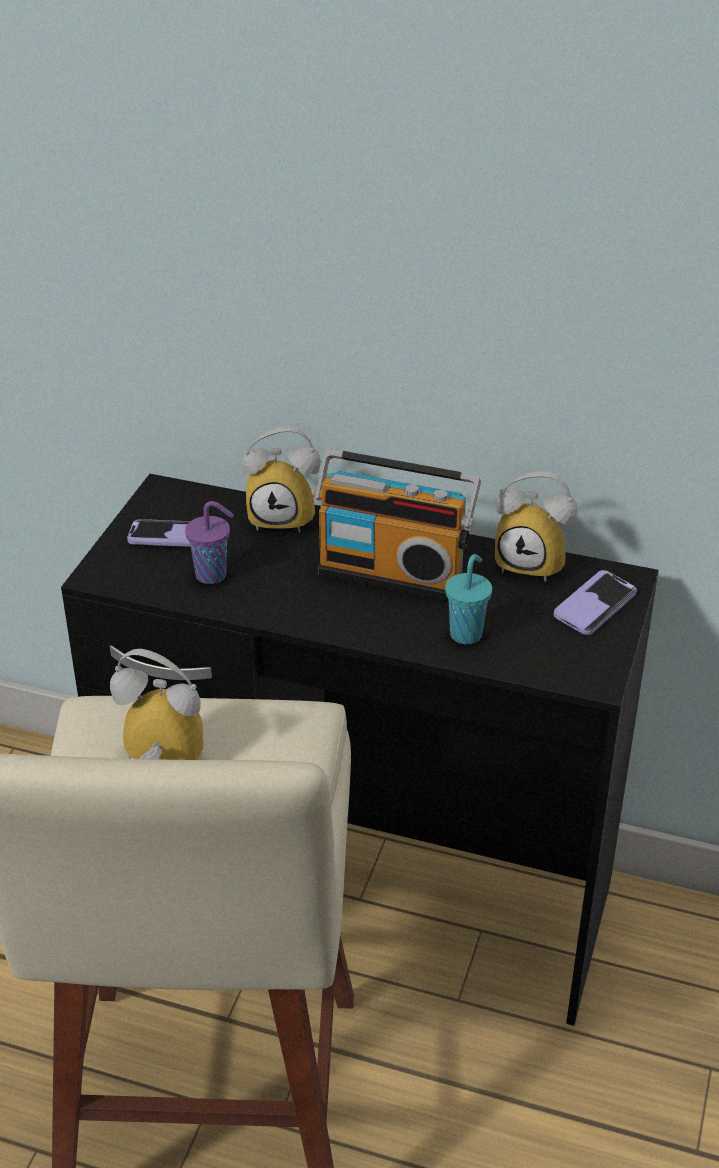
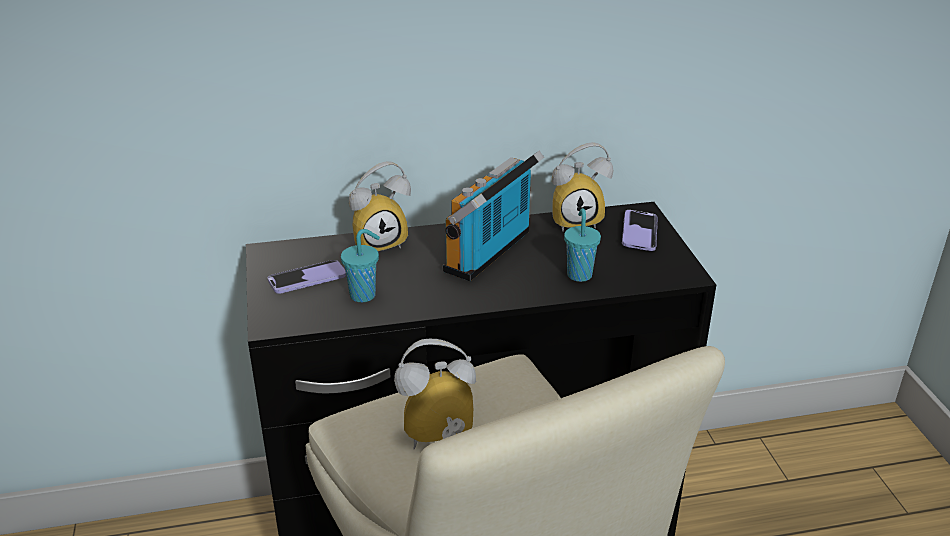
camera: 30 degrees left, 5 degrees down
purple cup [185,501,234,584] -> turquoise cup [341,229,380,302]
radio [314,449,481,601] -> radio turned 135 degrees clockwise [443,151,545,281]

